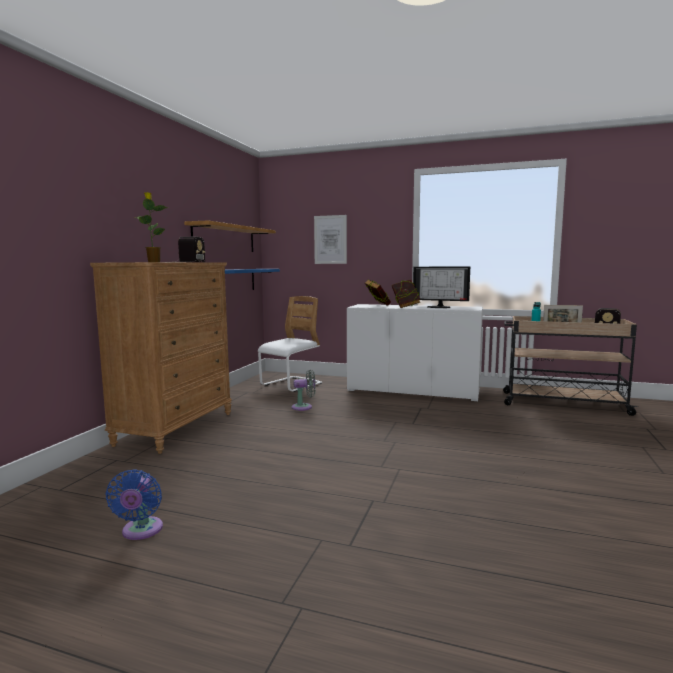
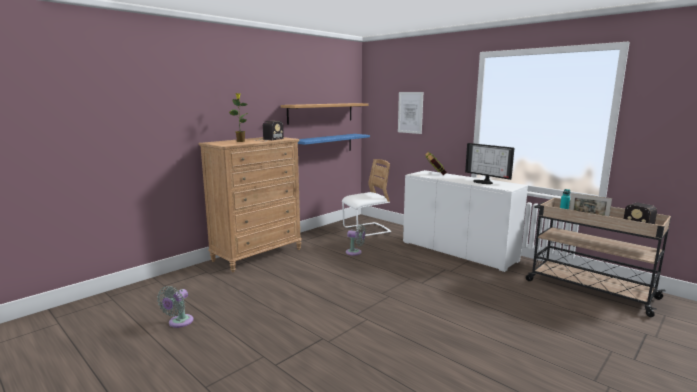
camera: 25 degrees right, 5 degrees up
blue fan [105,469,163,540] -> grey fan [157,286,193,328]
book [392,280,420,308] -> none

